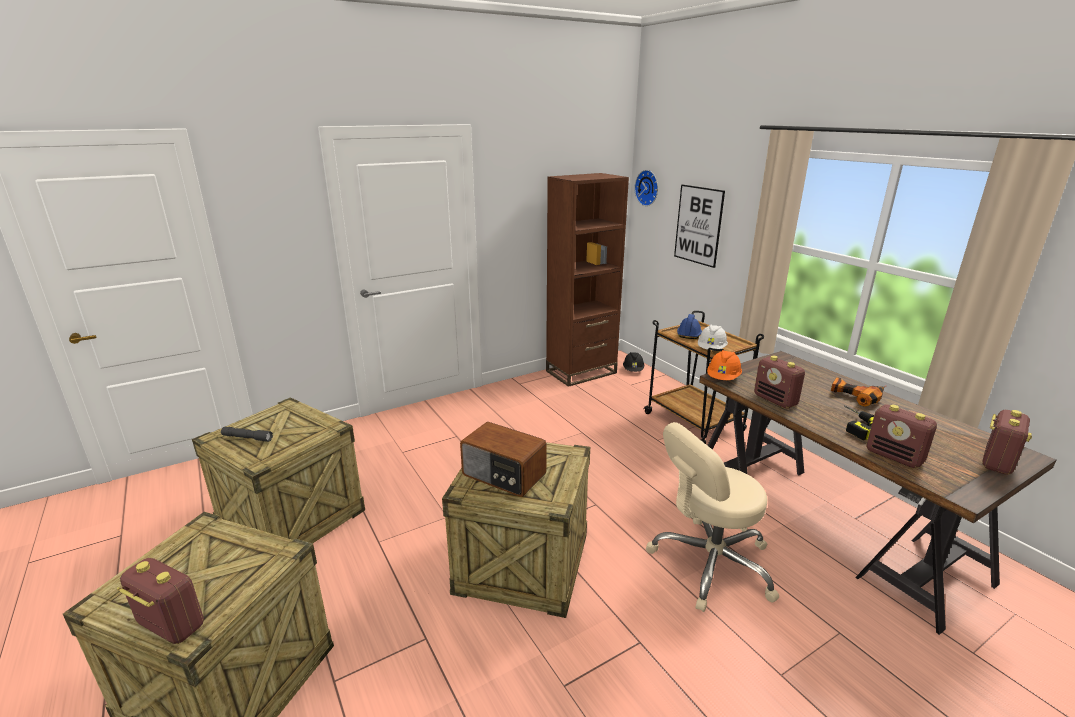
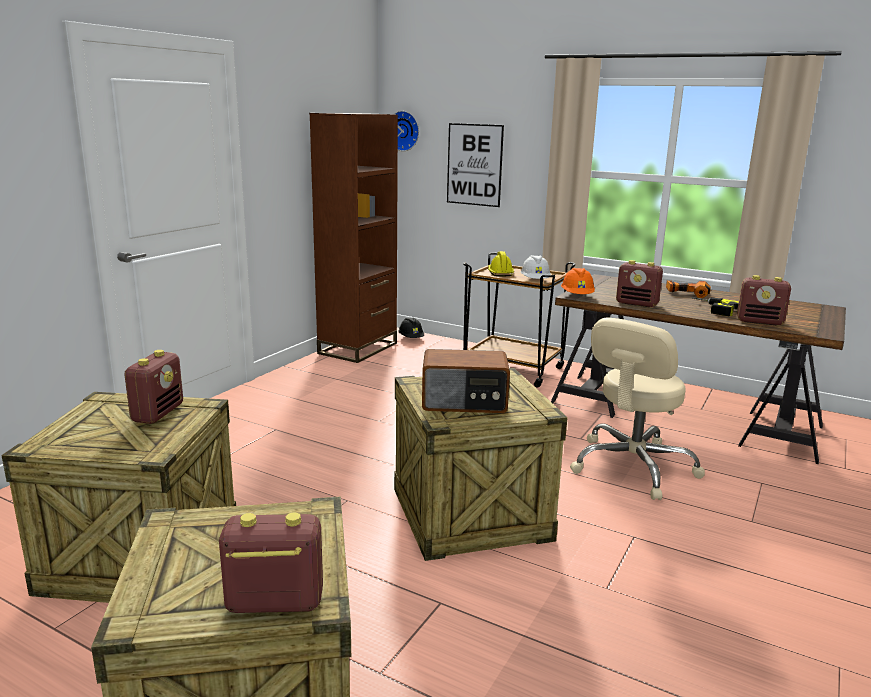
camera: 30 degrees left, 5 degrees down
grey flashlight [221,427,273,442] -> none
blue hard hat [677,314,702,339] -> yellow hard hat [488,251,514,277]
radio [982,410,1032,475] -> radio moved to [124,350,183,424]

